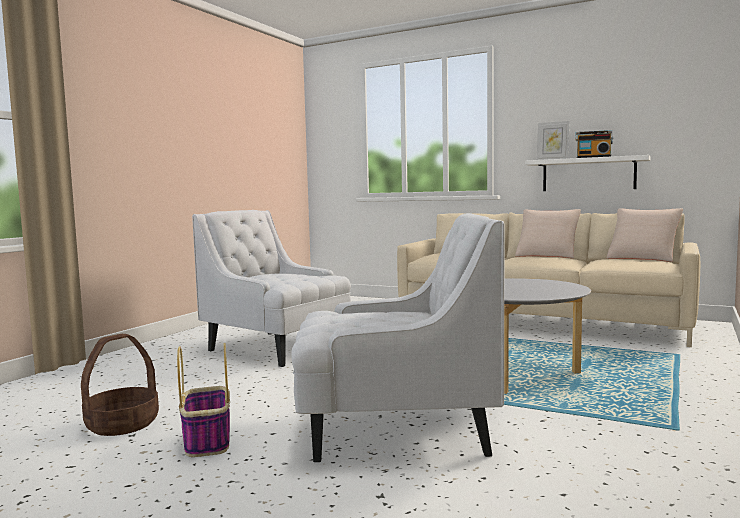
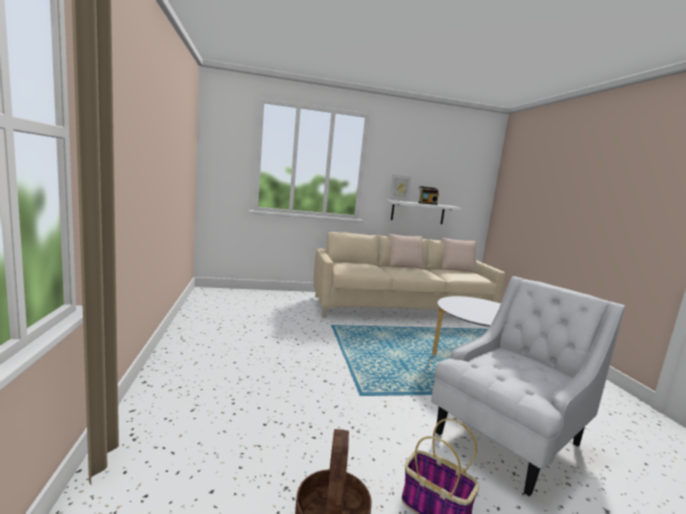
camera: 40 degrees left, 5 degrees up
white armchair [192,210,351,367] -> none

